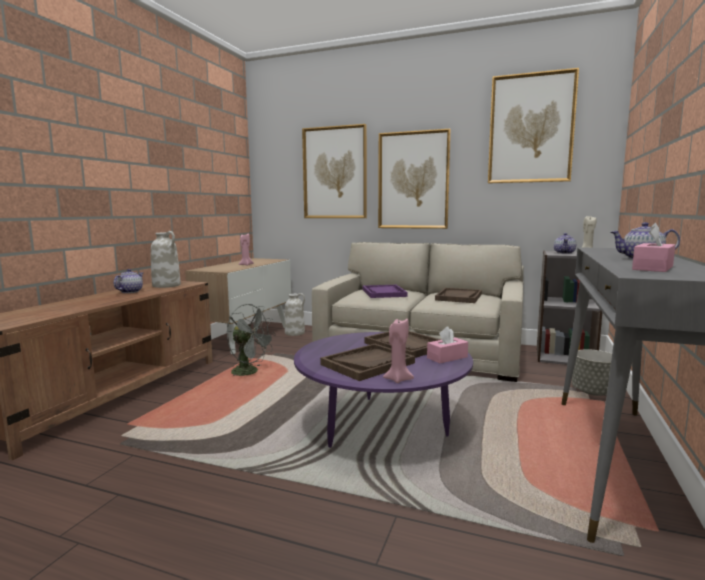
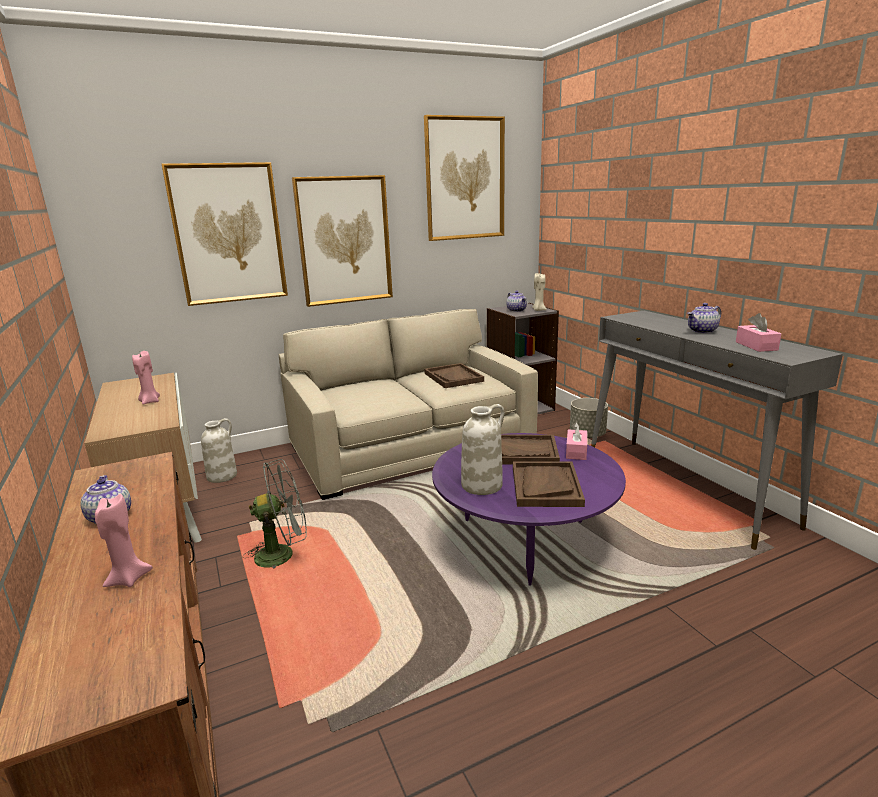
camera: 45 degrees left, 10 degrees up
white vase [151,231,181,288] -> white vase moved to [461,404,504,495]
purple tray [363,285,408,298] -> none
pink candle [383,319,414,383] -> pink candle moved to [95,494,153,587]

